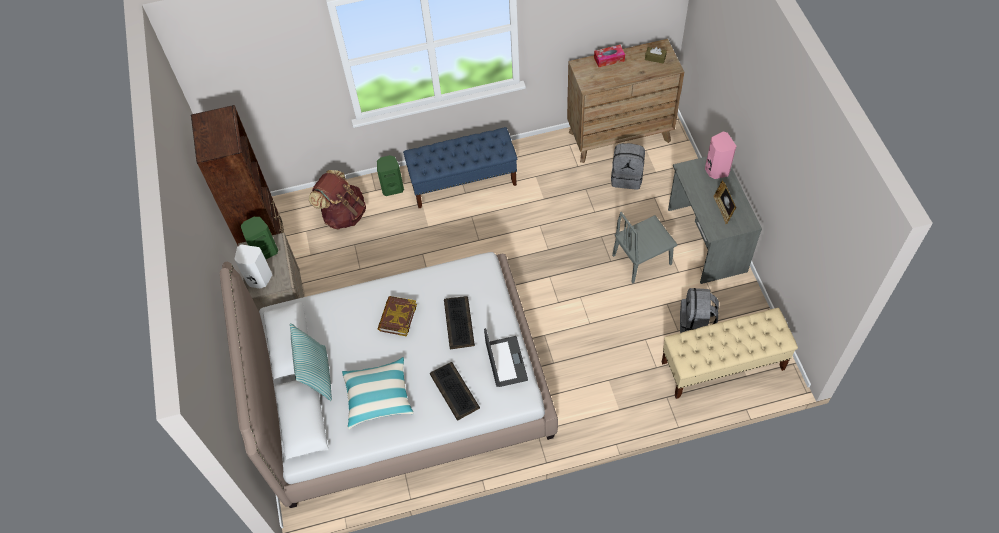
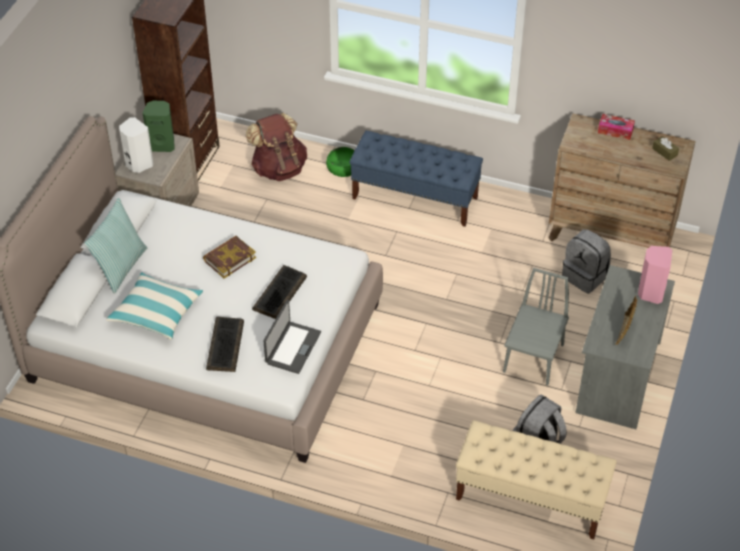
camera: 30 degrees right, 10 degrees down
green speaker [377,155,404,196] -> green bowl [326,147,355,177]
grey chair [612,212,677,284] -> grey chair turned 105 degrees clockwise [503,268,569,386]

